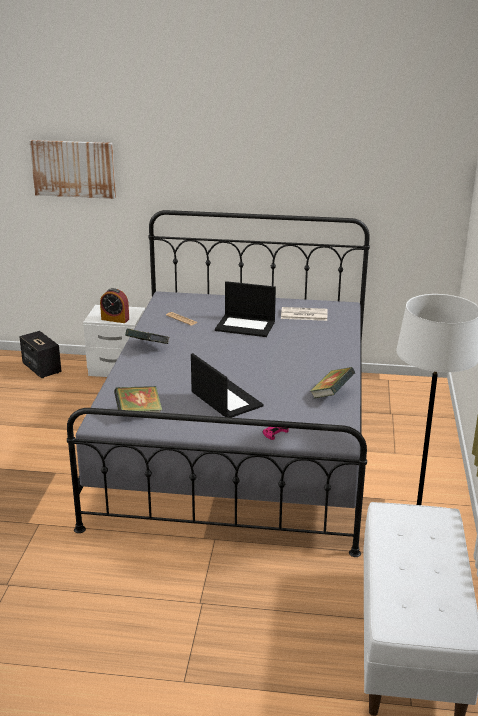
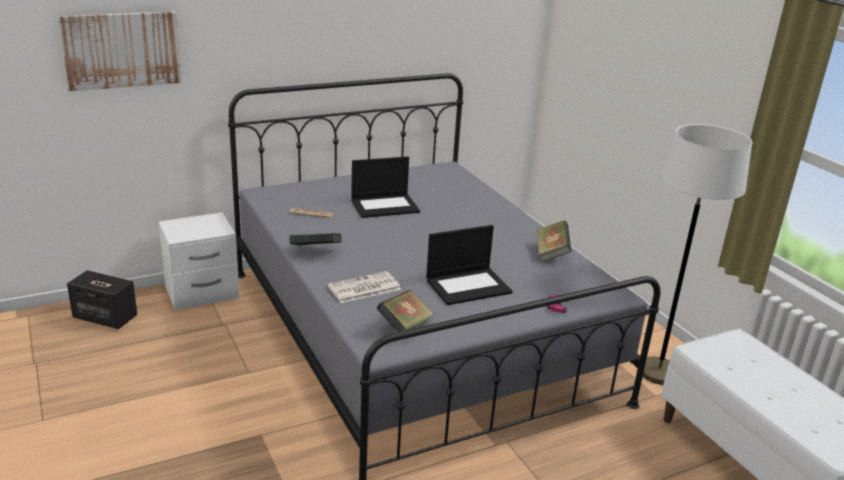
camera: 35 degrees left, 0 degrees up
alarm clock [100,288,129,323] -> none
laptop [191,353,264,418] -> laptop turned 135 degrees clockwise [426,225,513,305]
newspaper [281,307,327,321] -> newspaper moved to [328,271,401,303]

